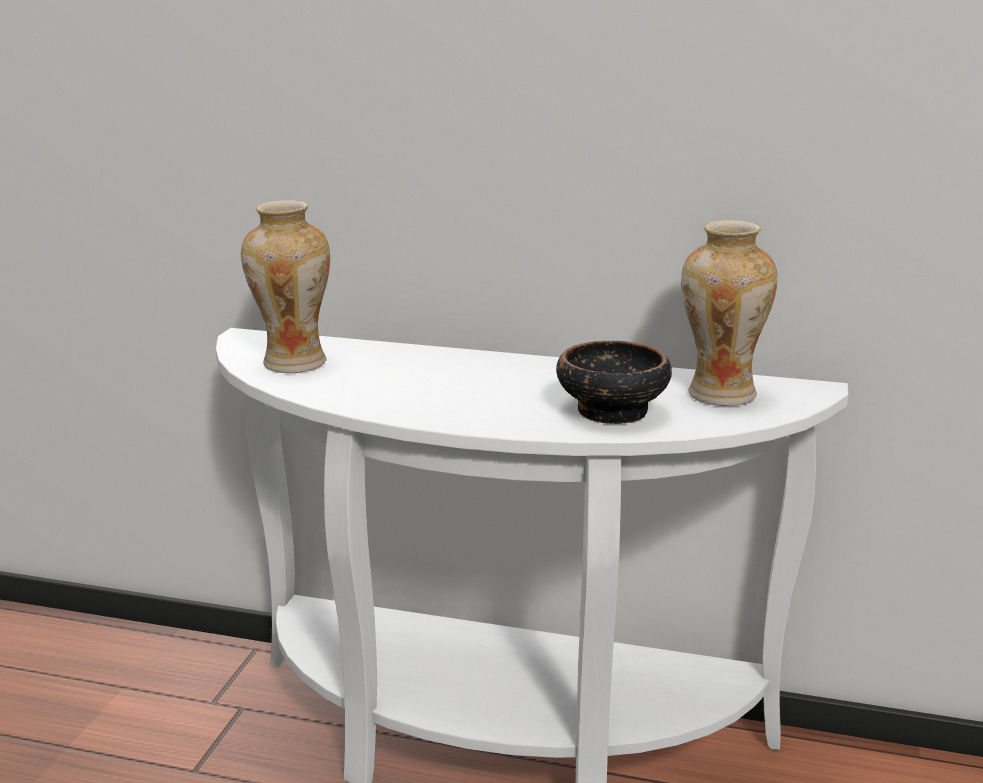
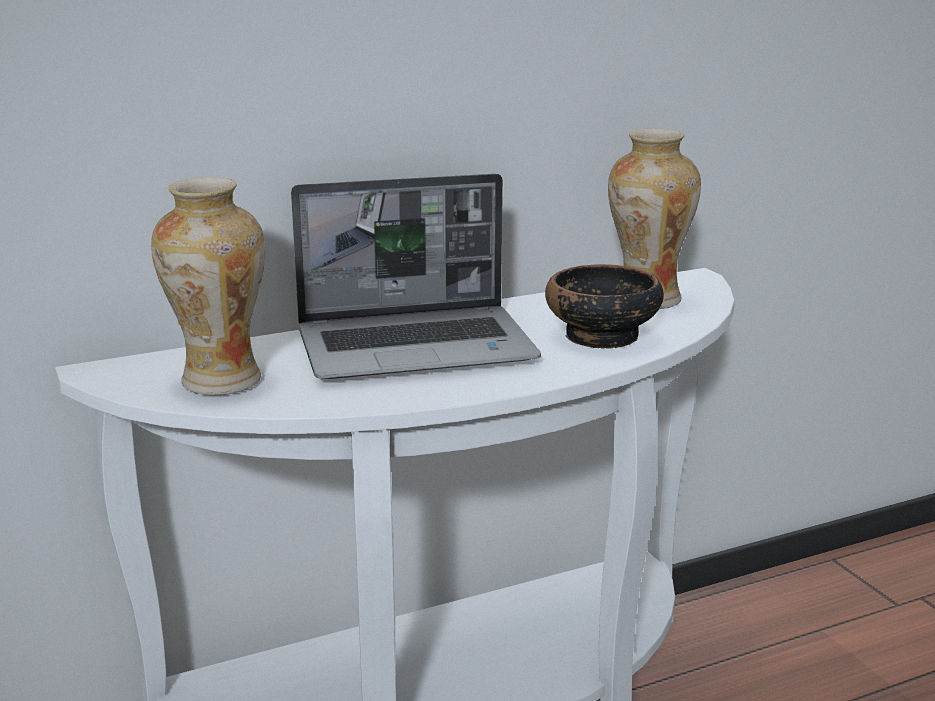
camera: 40 degrees left, 0 degrees up
none -> laptop [291,174,541,379]

